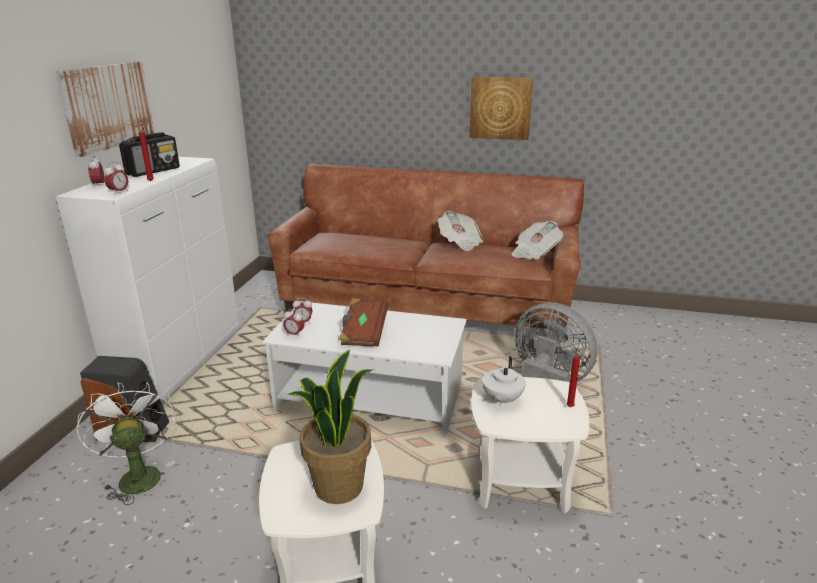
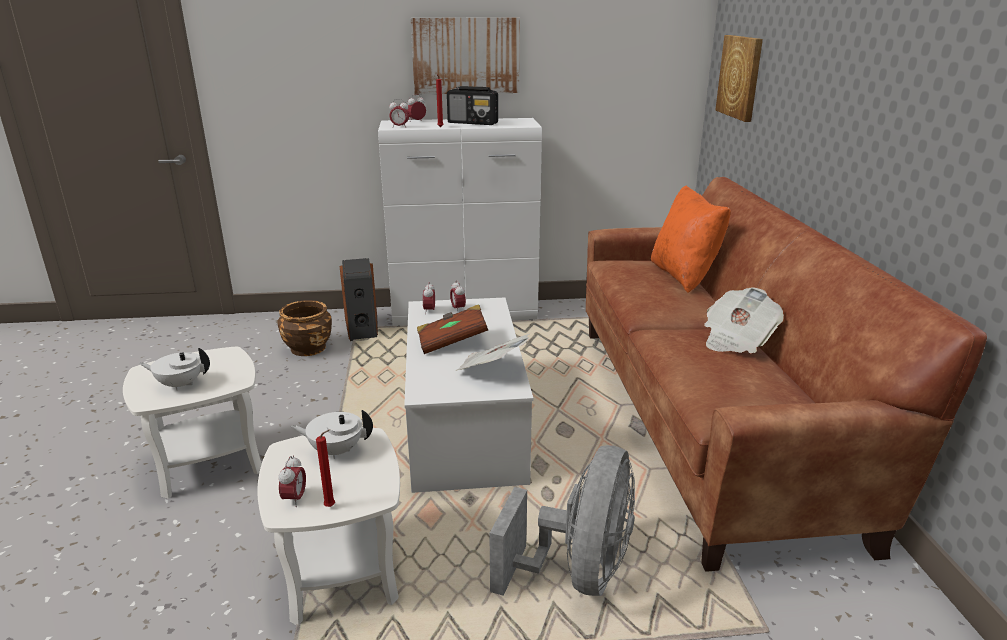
camera: 70 degrees right, 0 degrees up
white fan [77,382,176,505] -> brown planter [277,300,332,356]
potted plant [288,350,372,504] -> white teapot [139,348,210,391]
picture [470,77,533,140] -> picture moved to [715,35,763,122]
newspaper [512,221,563,260] -> newspaper moved to [456,334,529,371]
none -> alarm clock [278,455,306,507]
none -> orange pillow [651,185,731,293]

